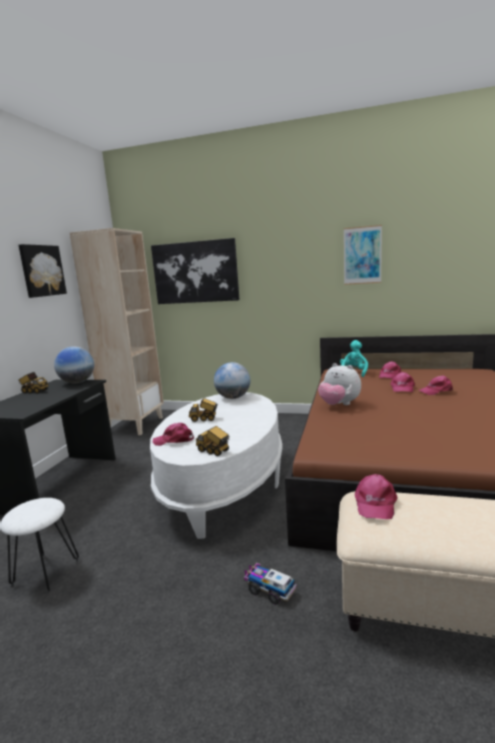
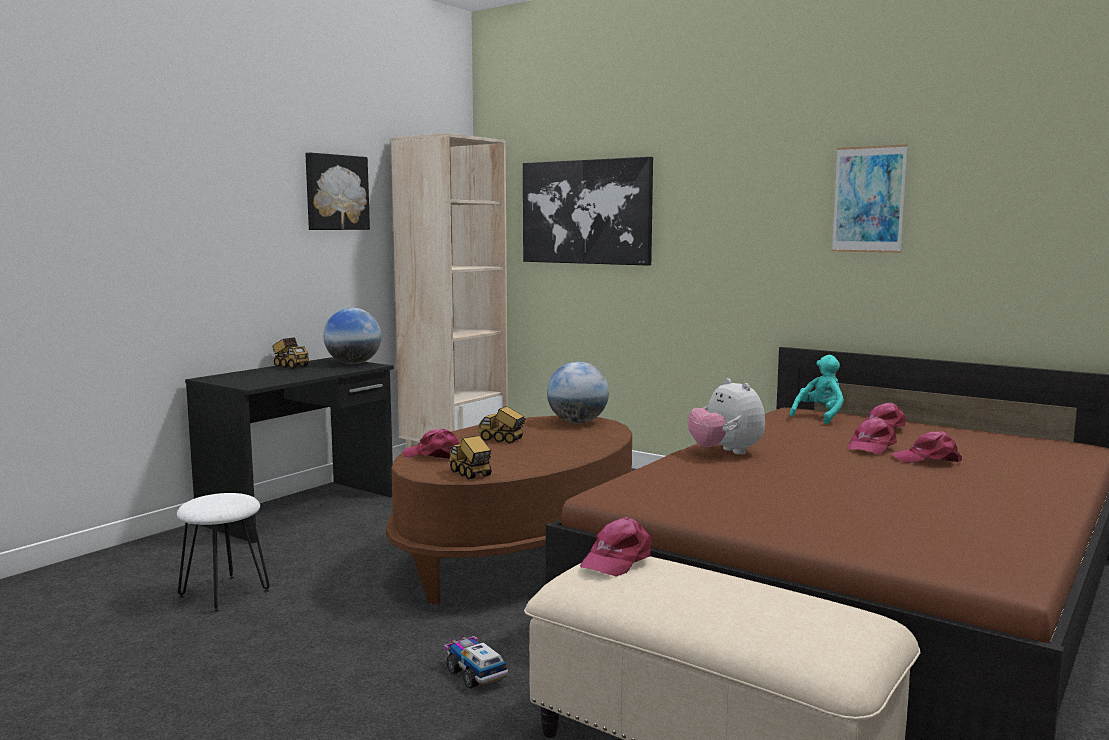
camera: 20 degrees right, 5 degrees down
white coffee table [150,392,283,539] -> brown coffee table [386,416,632,605]

